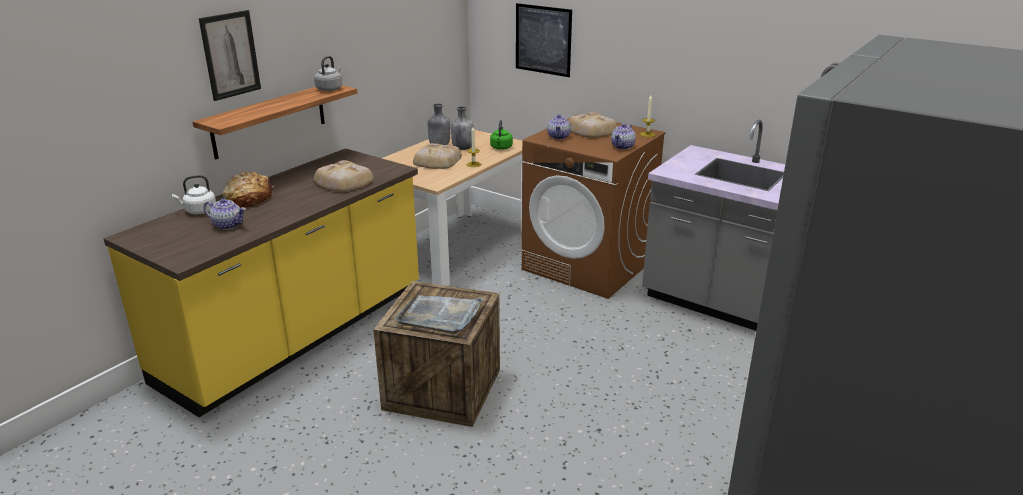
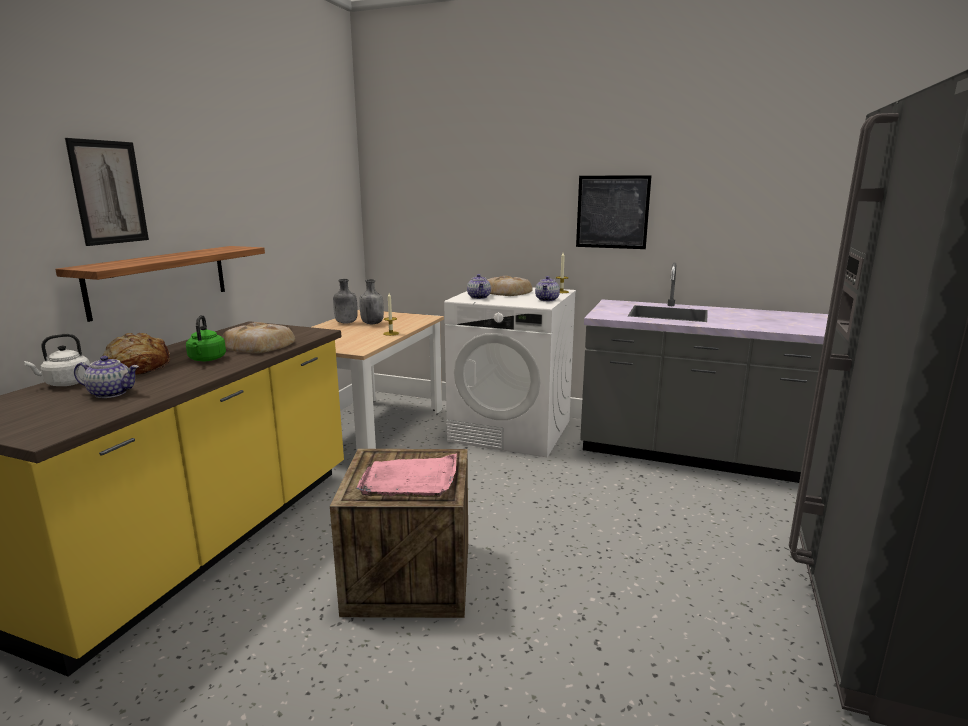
camera: 15 degrees left, 10 degrees down
grey kettle [314,56,342,91] -> none
grey tray [395,295,484,334] -> pink tray [357,453,457,497]
bread [413,143,462,169] -> none
green kettle [490,120,513,150] -> green kettle moved to [186,315,226,361]
picture [516,3,572,77] -> picture moved to [576,175,652,249]
brown washing machine [522,114,666,299] -> white washing machine [444,287,576,457]

